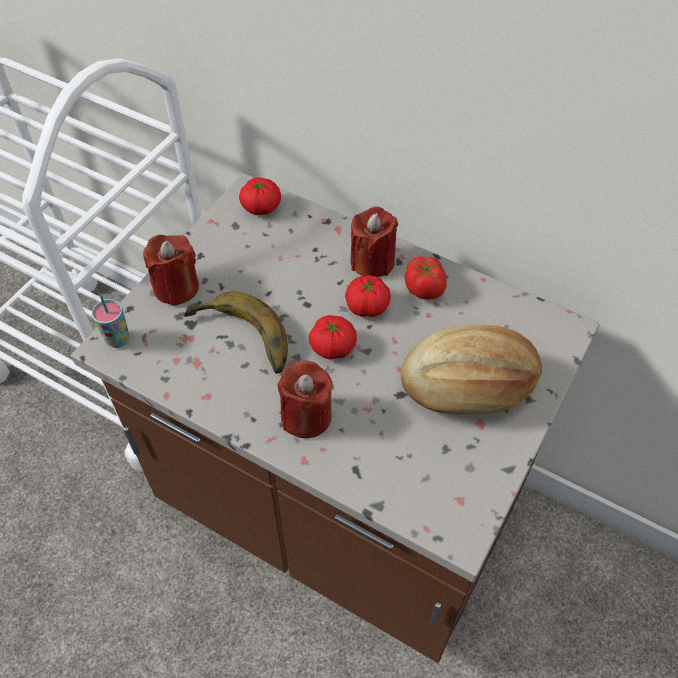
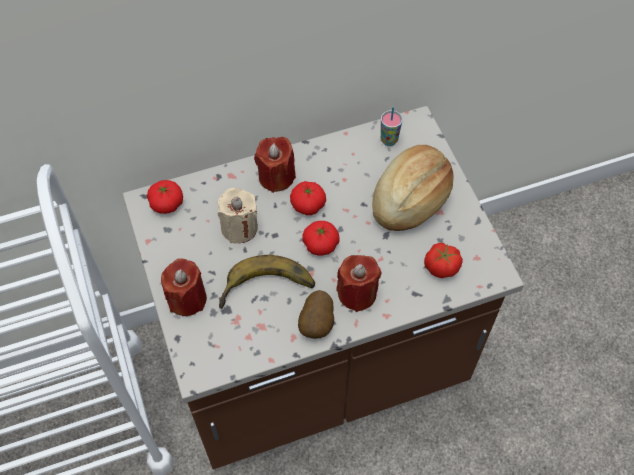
camera: 50 degrees left, 5 degrees up
cup [92,295,129,348] -> cup moved to [381,107,403,146]
tomato [405,256,446,300] -> tomato moved to [424,243,463,278]
none -> beige candle [218,188,258,243]
none -> potato [298,290,334,339]

